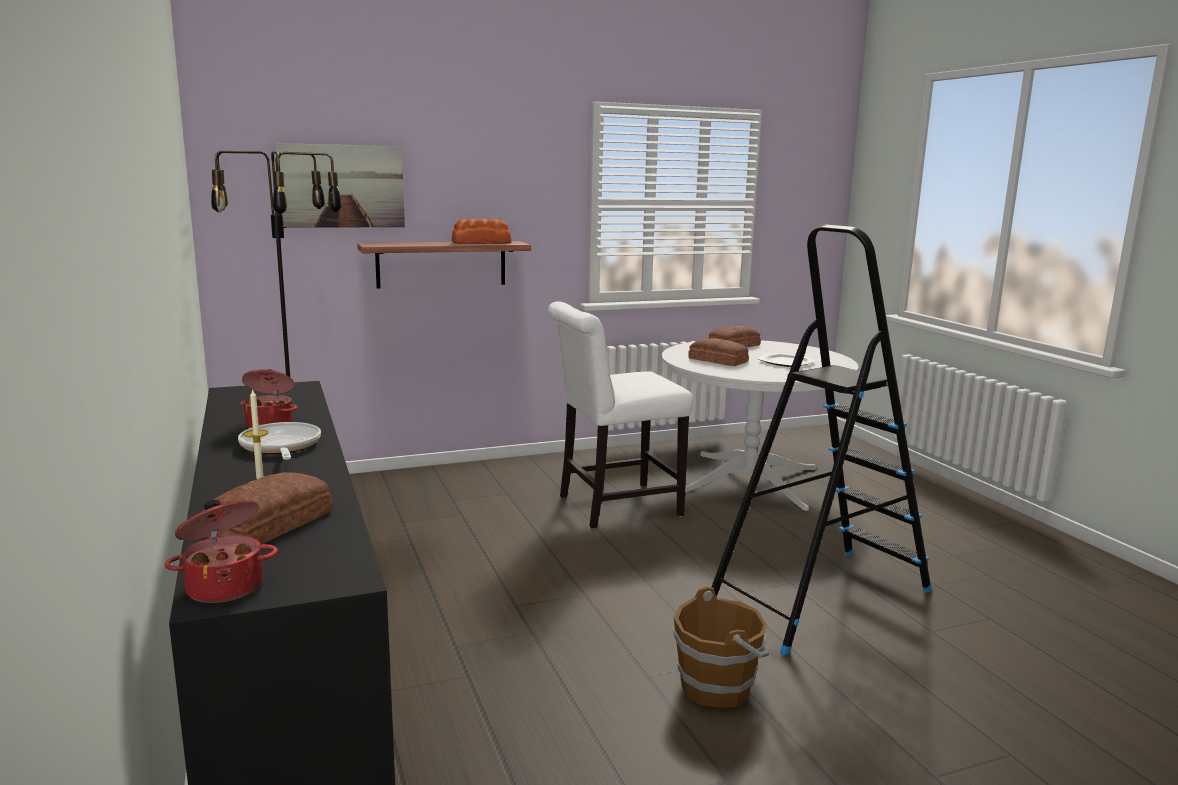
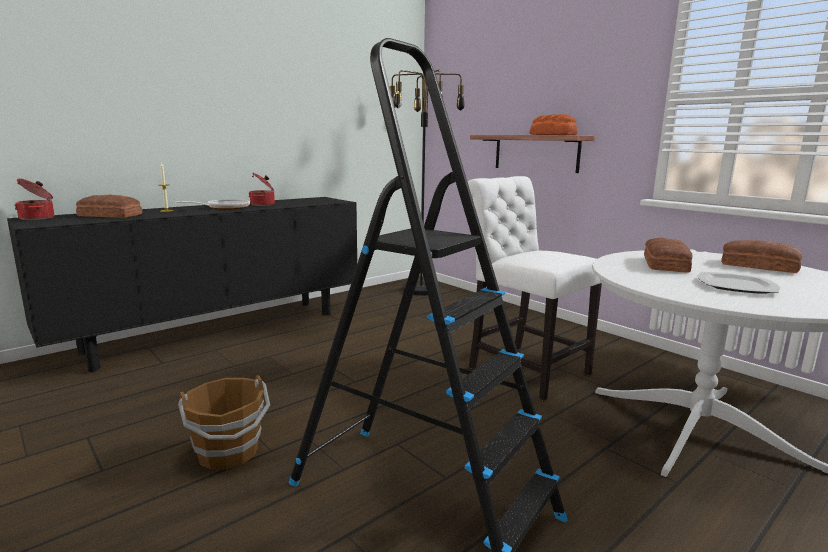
camera: 70 degrees right, 0 degrees up
picture [275,143,405,228] -> none

